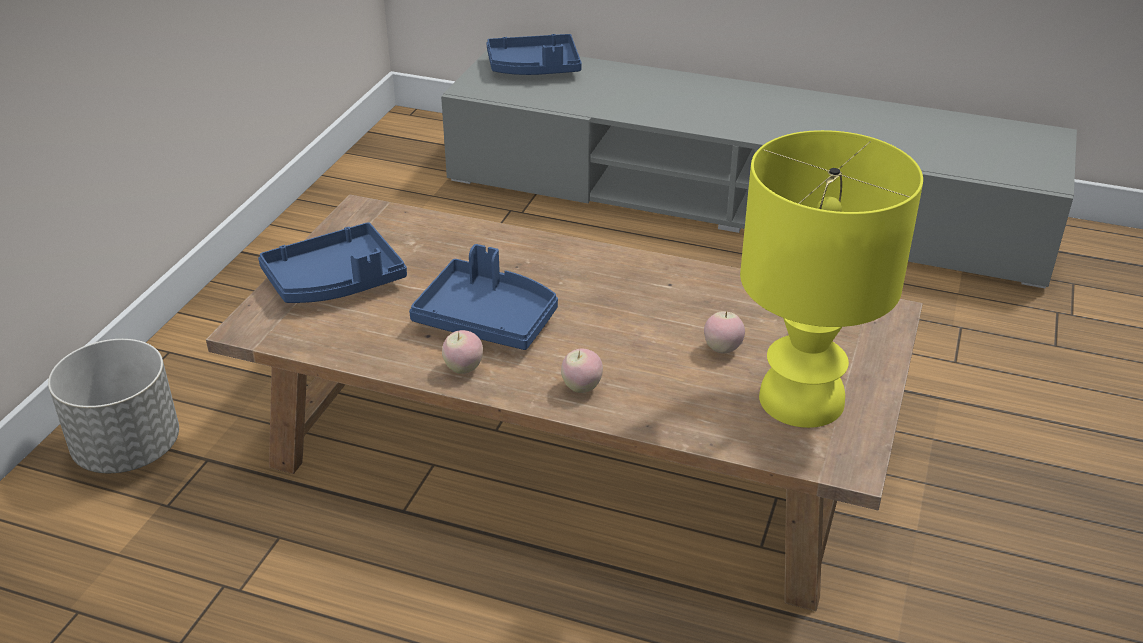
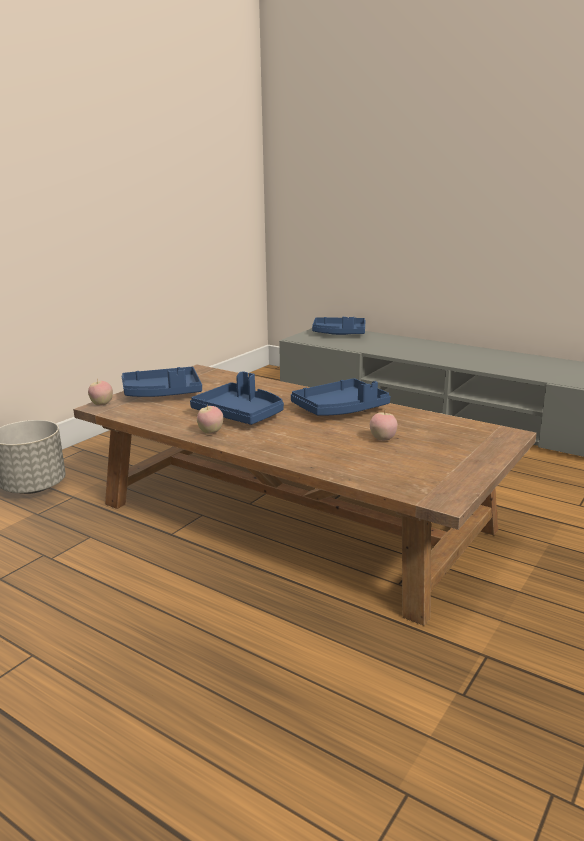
camera: 15 degrees right, 15 degrees down
apple [561,349,603,393] -> apple moved to [88,379,113,406]
yellow table lamp [740,130,923,428] -> none
none -> blue tray [291,378,390,416]

